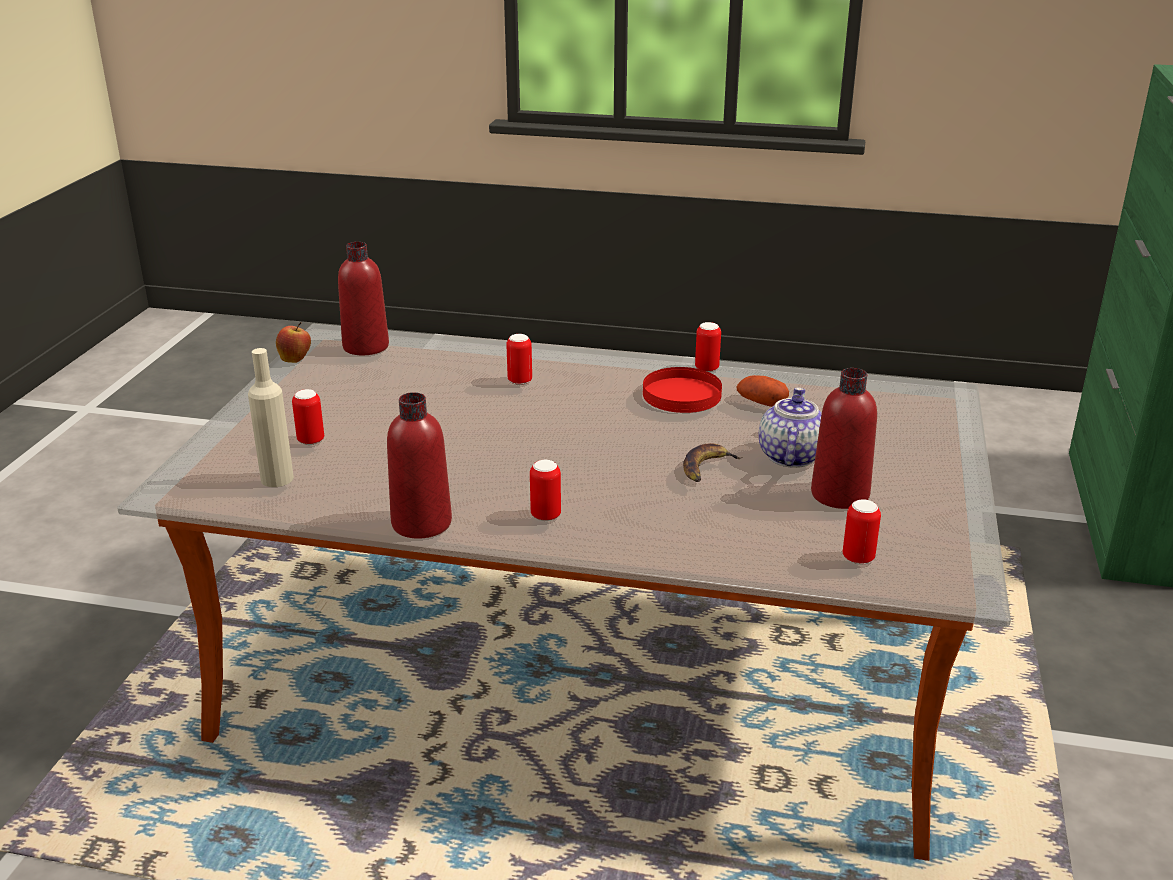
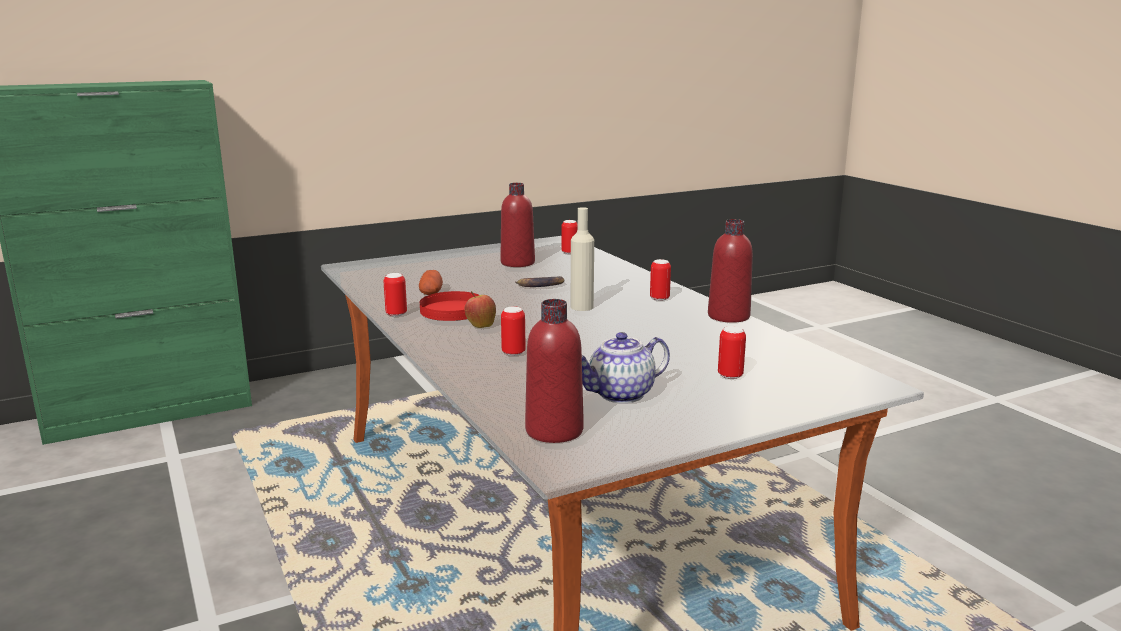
camera: 130 degrees left, 10 degrees down
beige bottle [248,348,294,487] -> beige bottle moved to [571,207,594,311]
apple [276,322,311,363] -> apple moved to [464,291,496,328]
teapot [759,387,822,468] -> teapot moved to [582,332,670,403]

